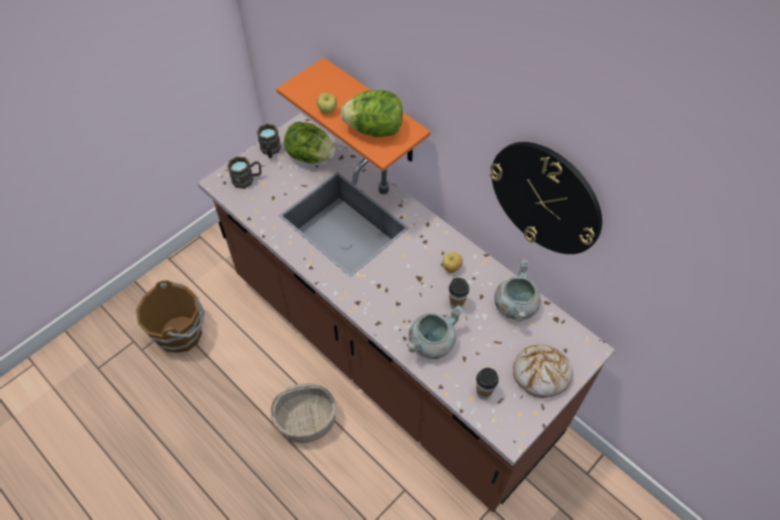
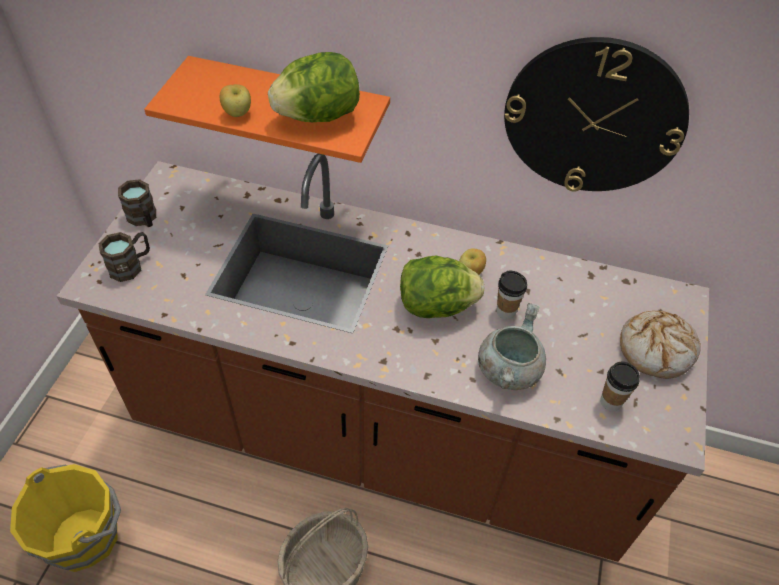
camera: 30 degrees left, 5 degrees down
brown bucket [136,280,205,353] -> yellow bucket [10,464,121,572]
lettuce [284,121,336,163] -> lettuce moved to [400,255,485,318]
grey cooking pot [494,259,541,321] -> none

